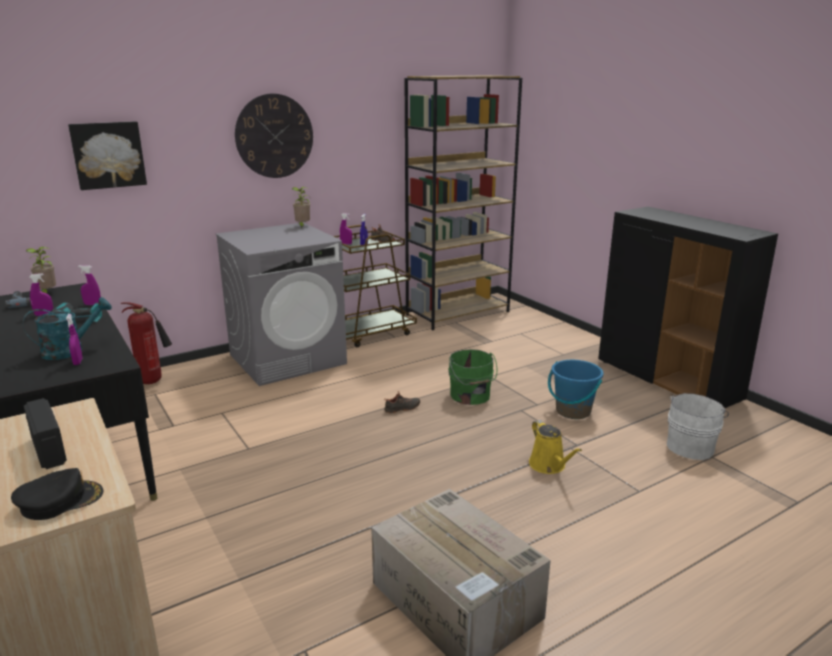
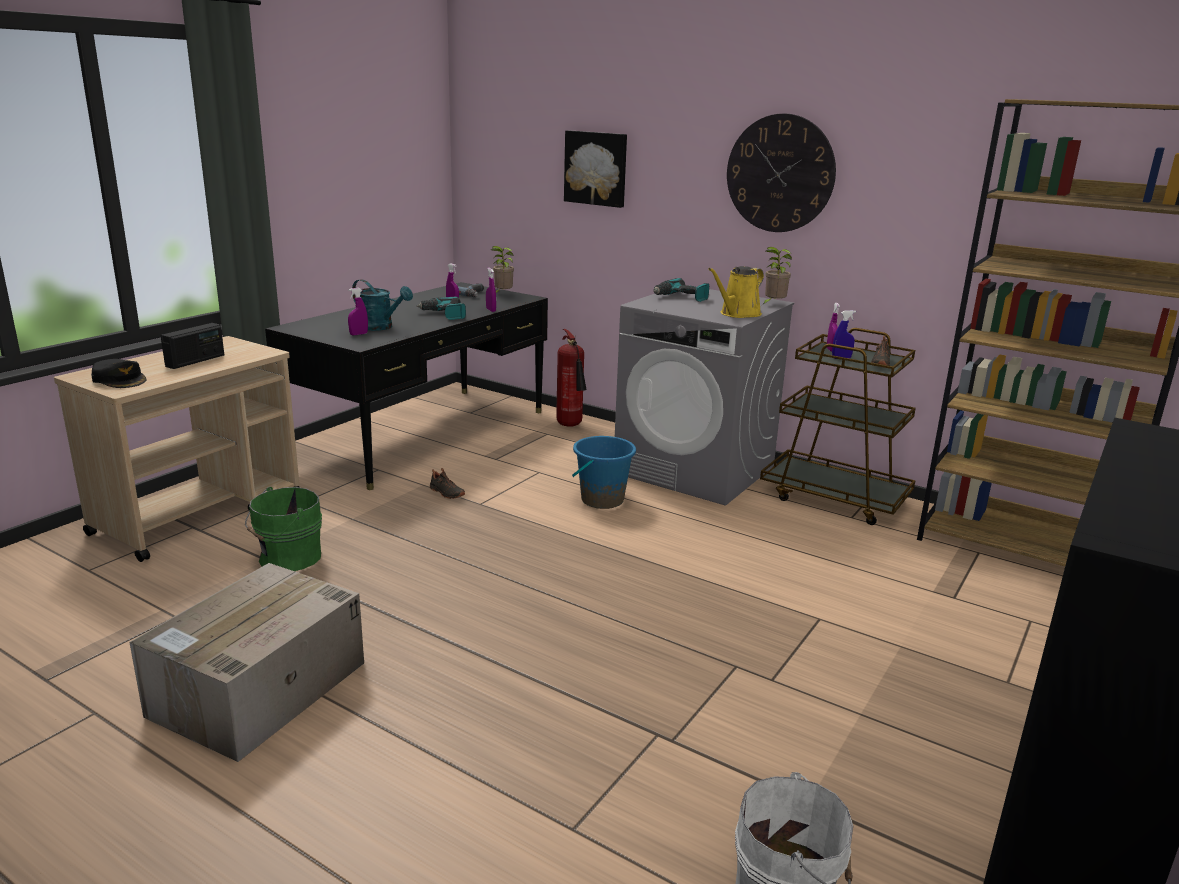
camera: 65 degrees right, 0 degrees up
black shoe [384,391,420,413] -> black shoe moved to [430,468,465,499]
green bucket [448,349,497,405] -> green bucket moved to [245,487,322,571]
yellow watering can [529,420,582,474] -> yellow watering can moved to [708,266,764,318]
blue bucket [548,360,603,419] -> blue bucket moved to [572,436,636,509]
none -> power drill [653,278,709,302]

